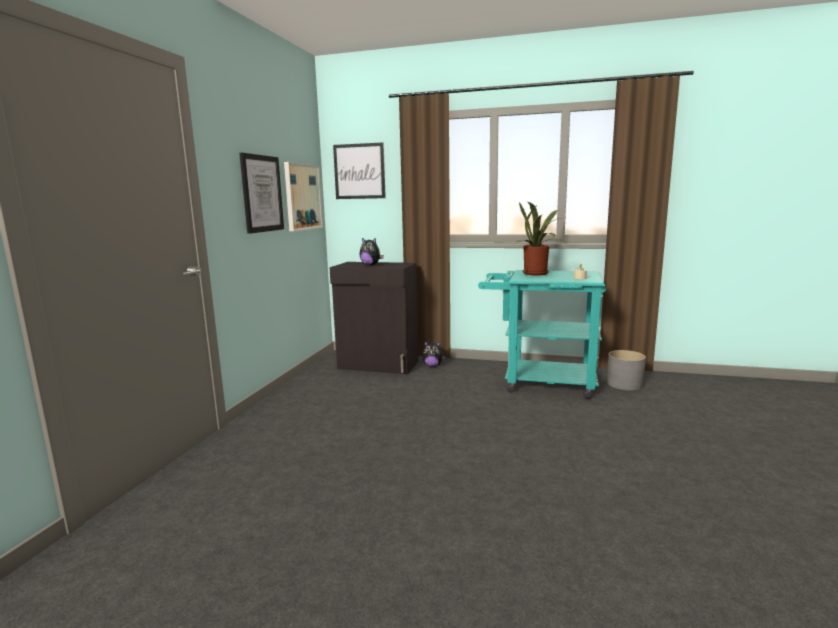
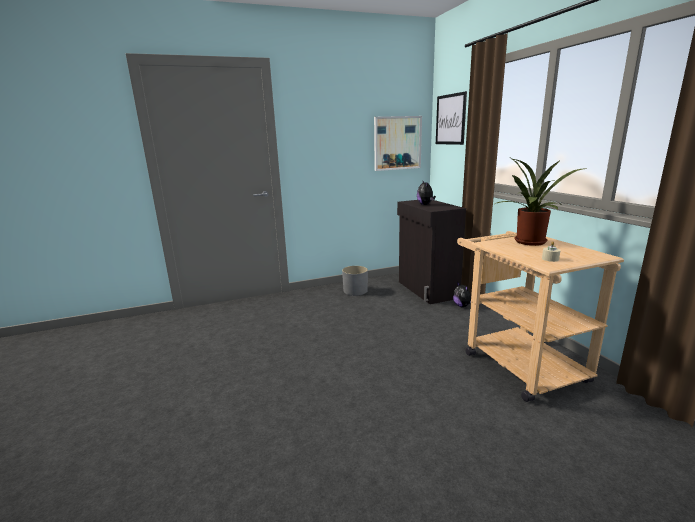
camera: 55 degrees right, 5 degrees up
picture [239,153,284,234] -> none
turquoise cart [478,270,606,399] -> beige cart [457,231,624,402]
grey planter [607,350,646,391] -> grey planter moved to [342,266,368,296]

